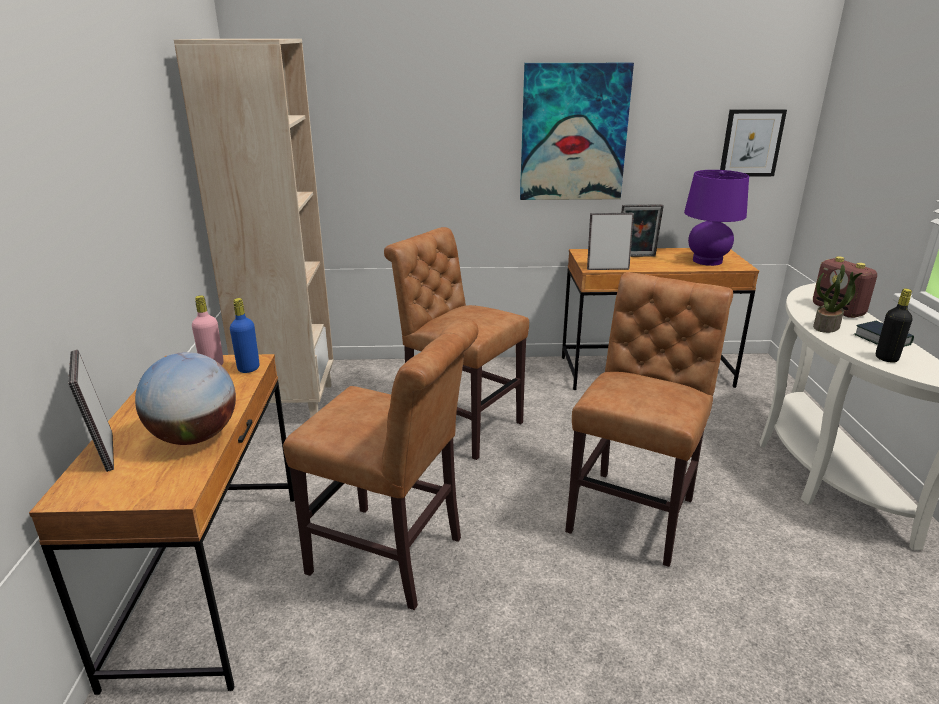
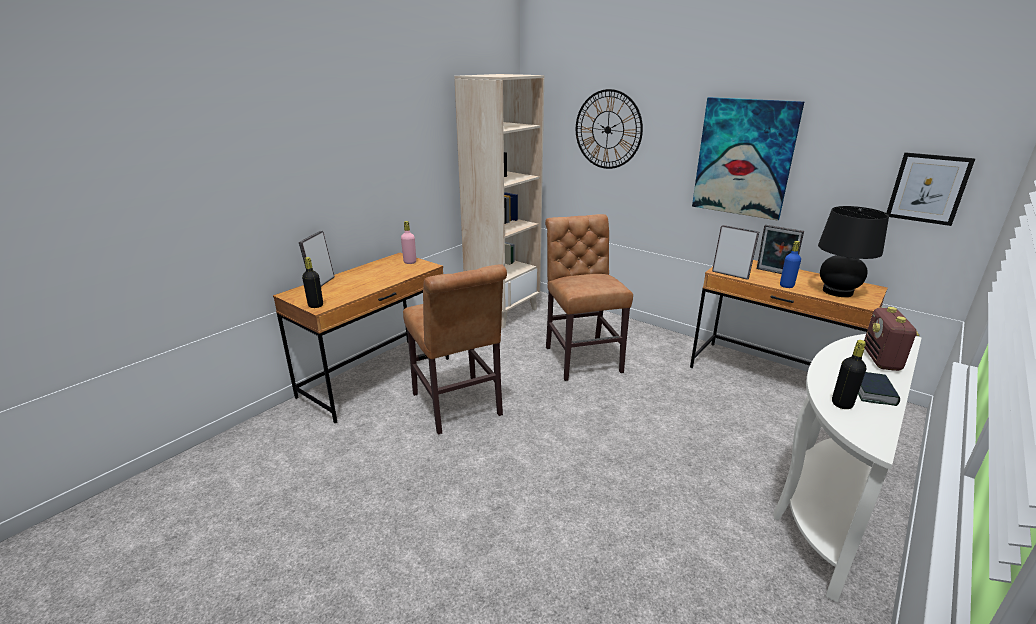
camera: 40 degrees right, 0 degrees up
globe [135,352,236,445] -> none
blue bottle [230,298,260,373] -> blue bottle moved to [780,241,801,288]
brown chair [565,272,733,567] -> none
purple table lamp [684,170,749,266] -> black table lamp [818,206,889,297]
potted plant [813,264,862,333] -> none
none -> black bottle [302,257,323,308]
none -> wall clock [576,89,643,169]

